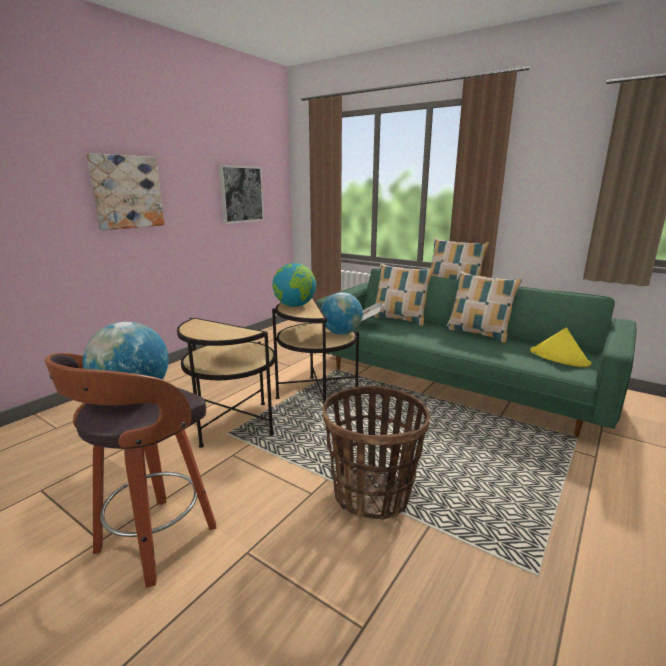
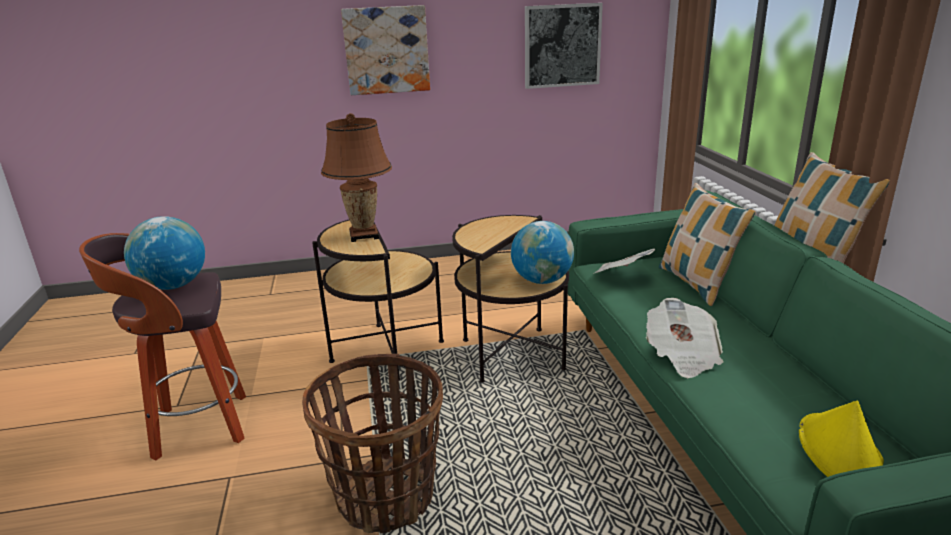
camera: 45 degrees right, 5 degrees up
globe [273,263,316,307] -> none
pillow [445,271,522,343] -> none
none -> brown table lamp [321,113,392,242]
none -> newspaper [646,298,723,378]

